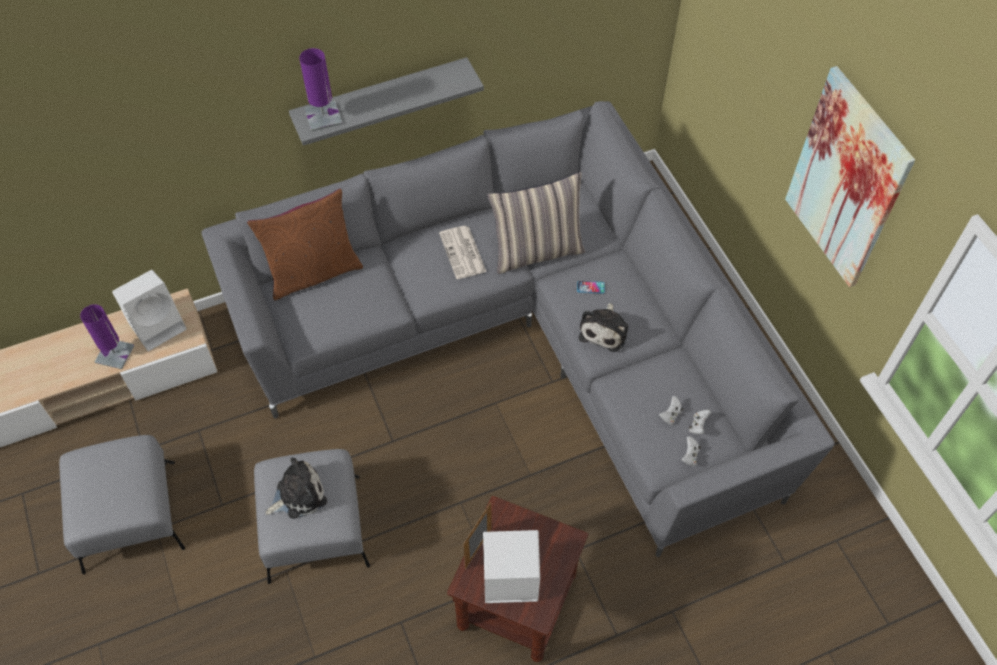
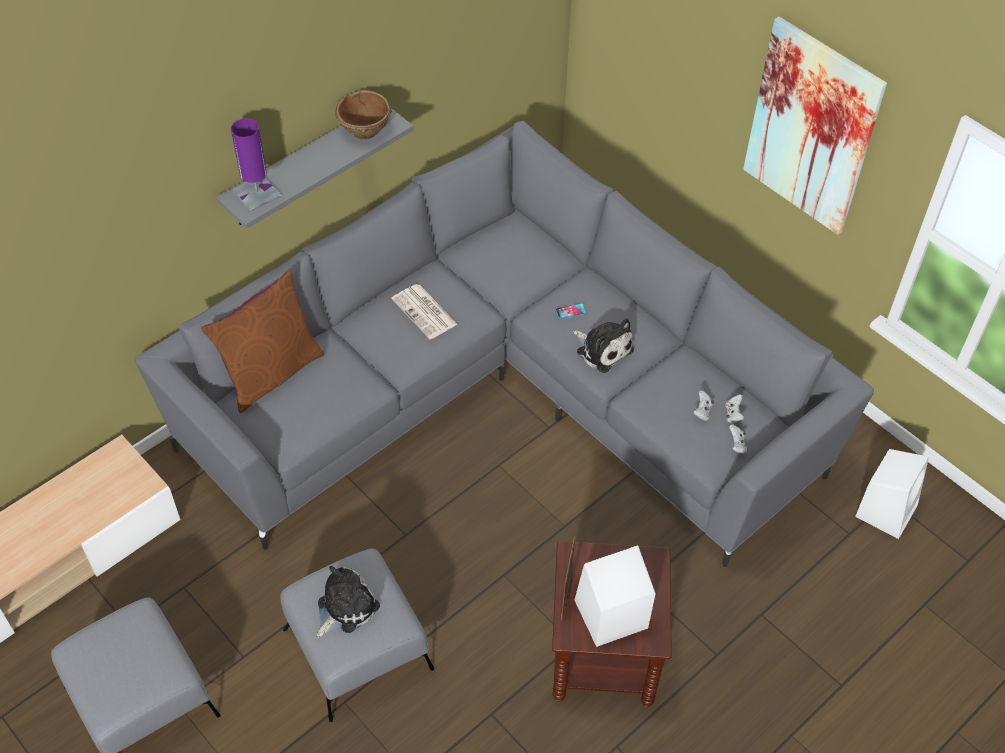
camera: 20 degrees left, 5 degrees down
purple table lamp [80,304,135,369] -> none
white speaker [112,270,187,351] -> white speaker moved to [855,449,929,539]
pillow [487,172,585,274] -> none
plush toy [579,302,628,352] -> plush toy turned 45 degrees counterclockwise [573,318,634,373]
none -> brown bowl [335,90,392,140]

